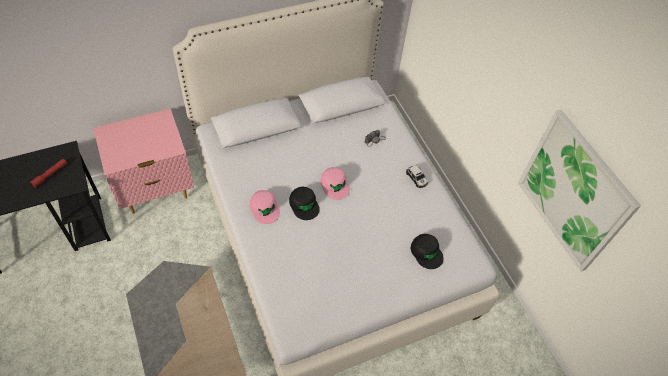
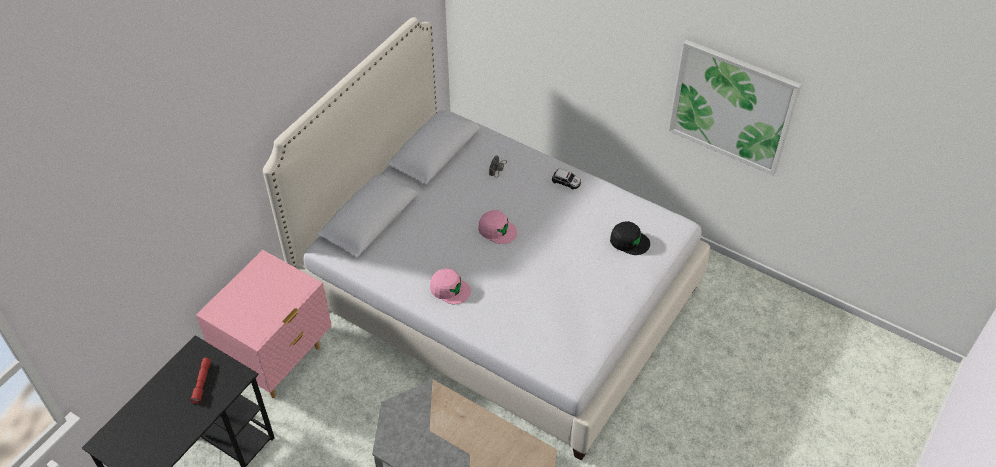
camera: 30 degrees left, 5 degrees down
black cap [289,187,320,220] -> none

